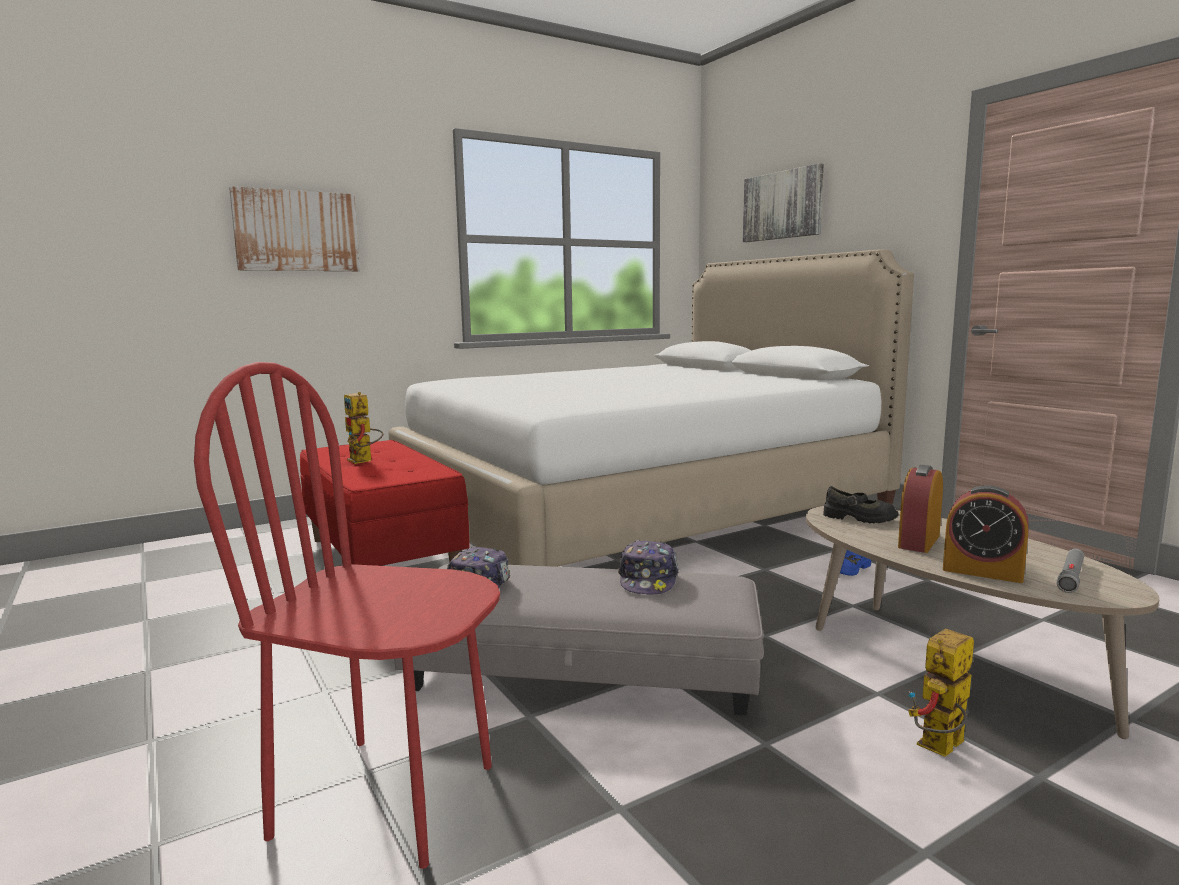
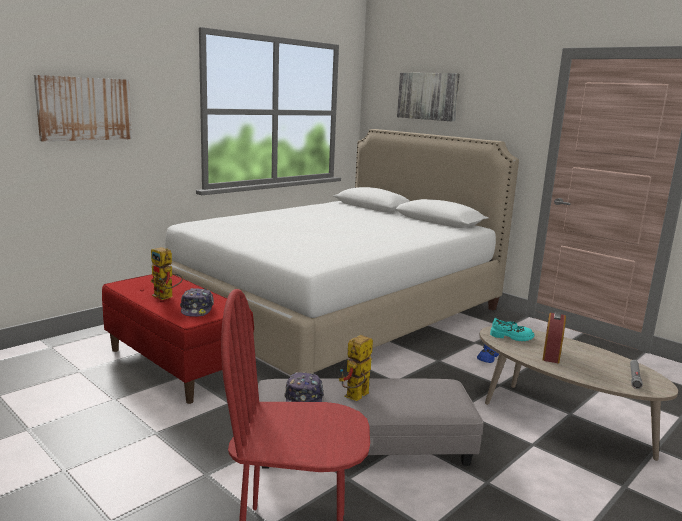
camera: 15 degrees left, 5 degrees up
cap [618,540,679,595] -> cap moved to [180,288,214,317]
black shoe [823,486,898,524] -> turquoise shoe [490,318,534,341]
toy robot [908,629,974,757] -> toy robot moved to [339,335,373,401]
alarm clock [943,485,1029,583] -> none

